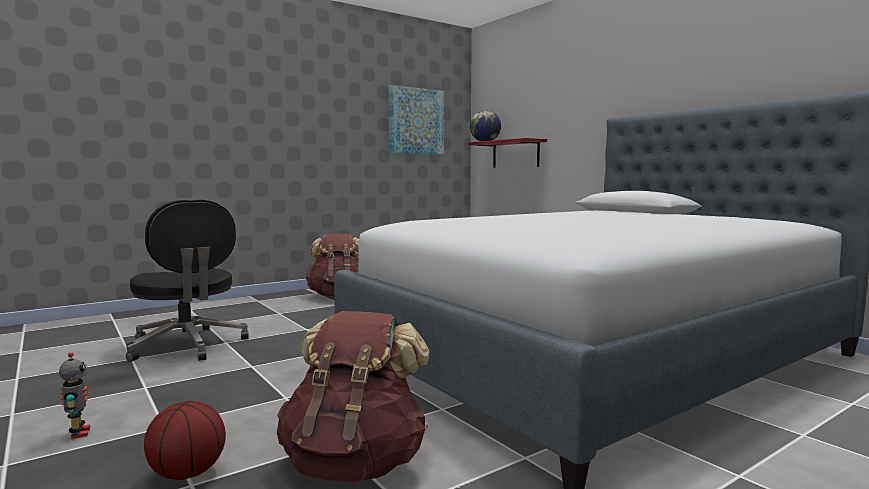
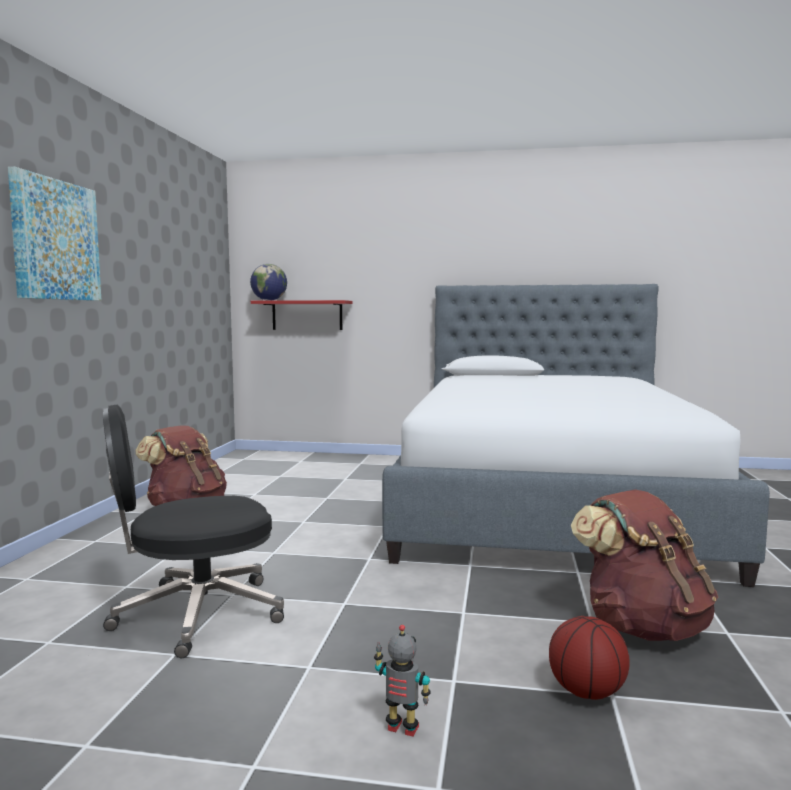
camera: 45 degrees left, 0 degrees up
black office chair [126,200,249,362] -> black office chair turned 150 degrees clockwise [103,405,284,658]
picture [388,85,444,154] -> picture moved to [8,167,101,301]

